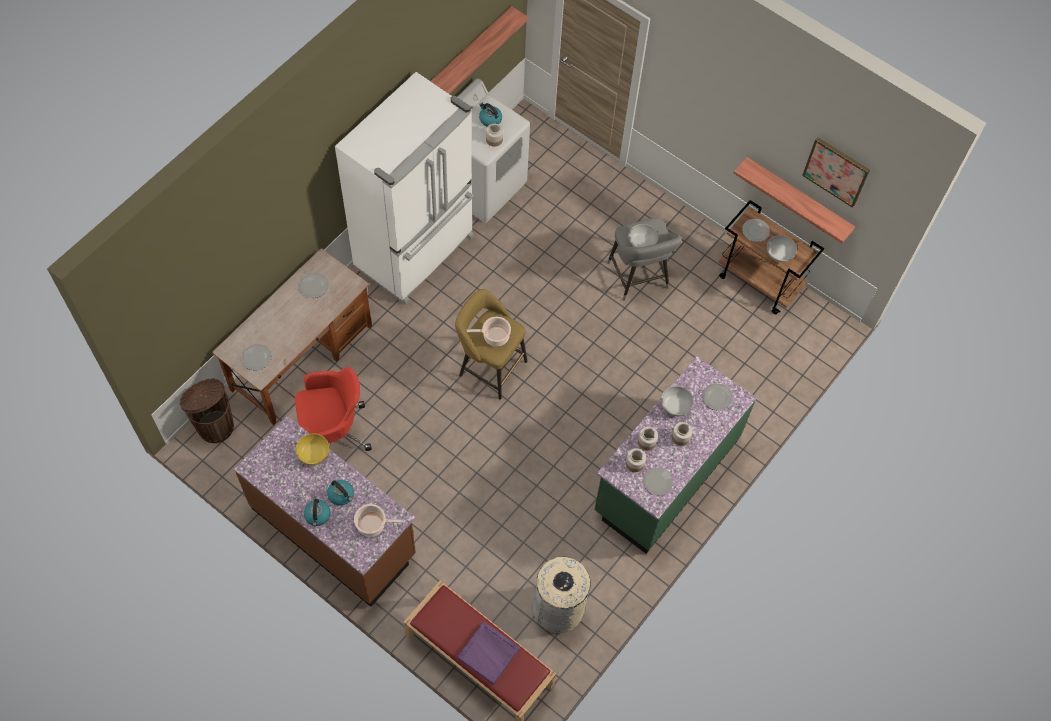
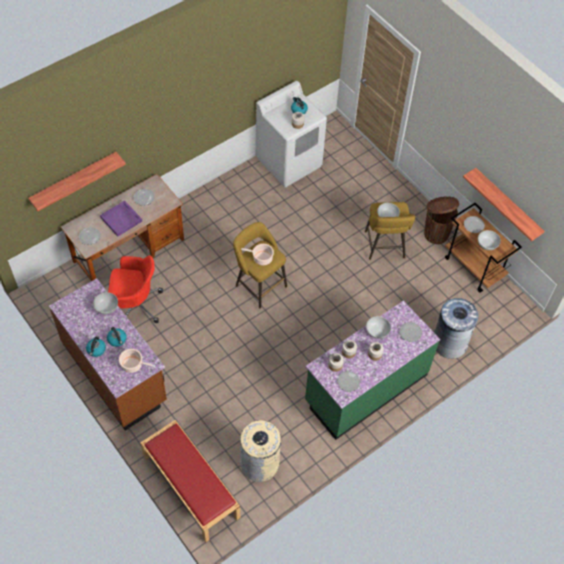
camera: 15 degrees right, 5 degrees down
brown trash can [180,379,234,443] -> brown trash can moved to [424,196,459,244]
yellow bowl [296,433,329,465] -> white bowl [93,292,118,314]
white fridge [335,72,474,305] -> none
shelf [431,6,529,94] -> shelf moved to [28,152,126,211]
purple tray [457,622,520,685] -> purple tray moved to [100,200,142,237]
grey stool [607,217,682,301] -> yellow stool [365,202,415,260]
picture [802,137,870,208] -> none
none -> grey trash can [435,298,478,359]

